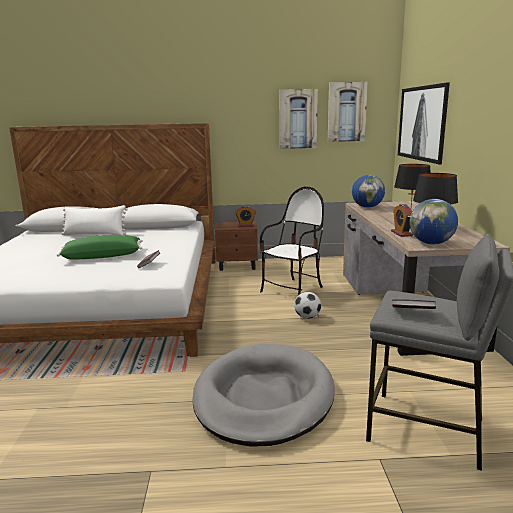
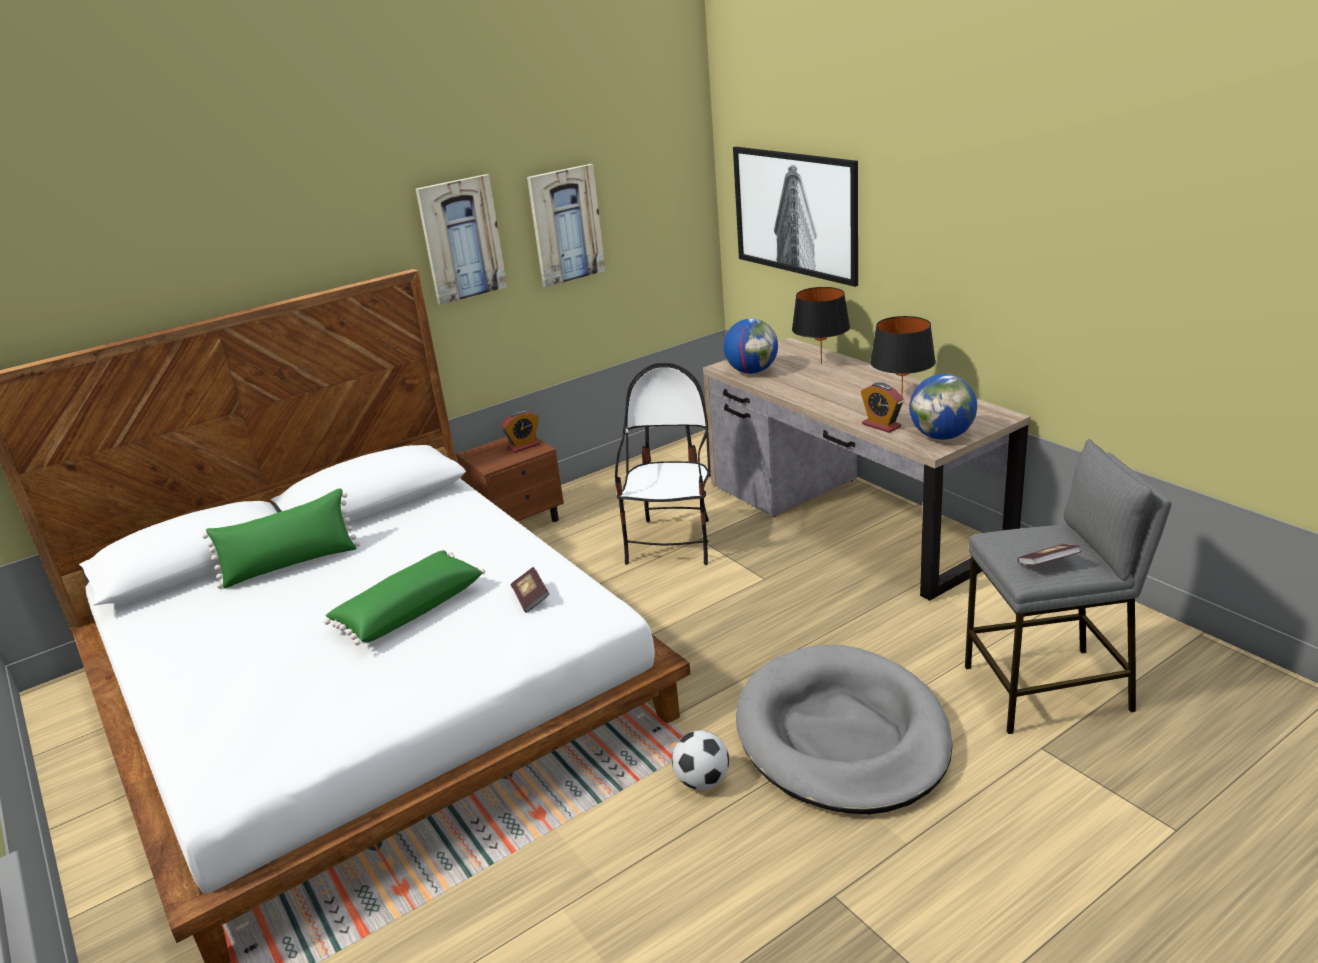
camera: 30 degrees left, 10 degrees up
white pillow [61,205,128,235] -> green pillow [202,488,360,589]
football [294,292,321,319] -> football moved to [672,730,729,790]
picture [328,82,368,142] -> picture moved to [416,174,507,305]

